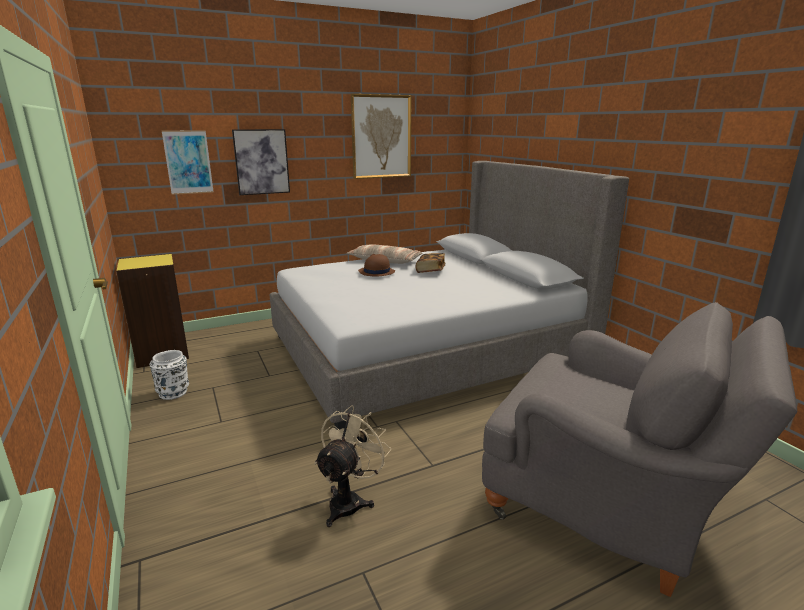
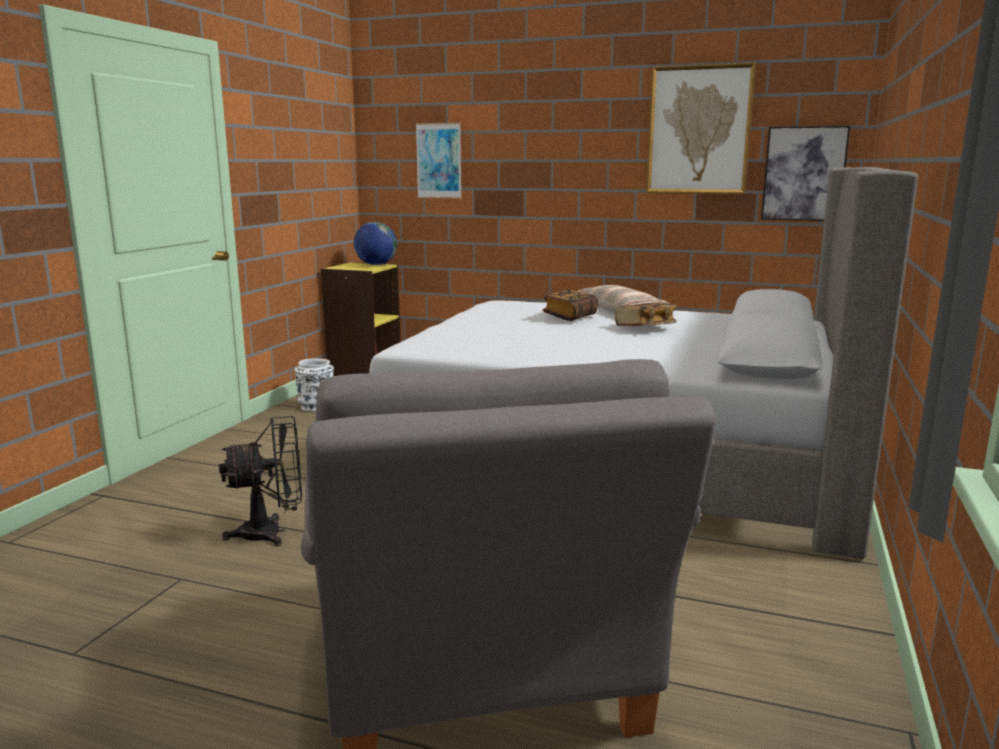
camera: 45 degrees right, 5 degrees down
picture [232,129,290,195] -> picture moved to [761,126,850,221]
beige fan [314,405,392,527] -> black fan [219,416,302,546]
brown hat [358,254,395,276] -> book [542,290,598,321]
none -> globe [354,222,397,265]

